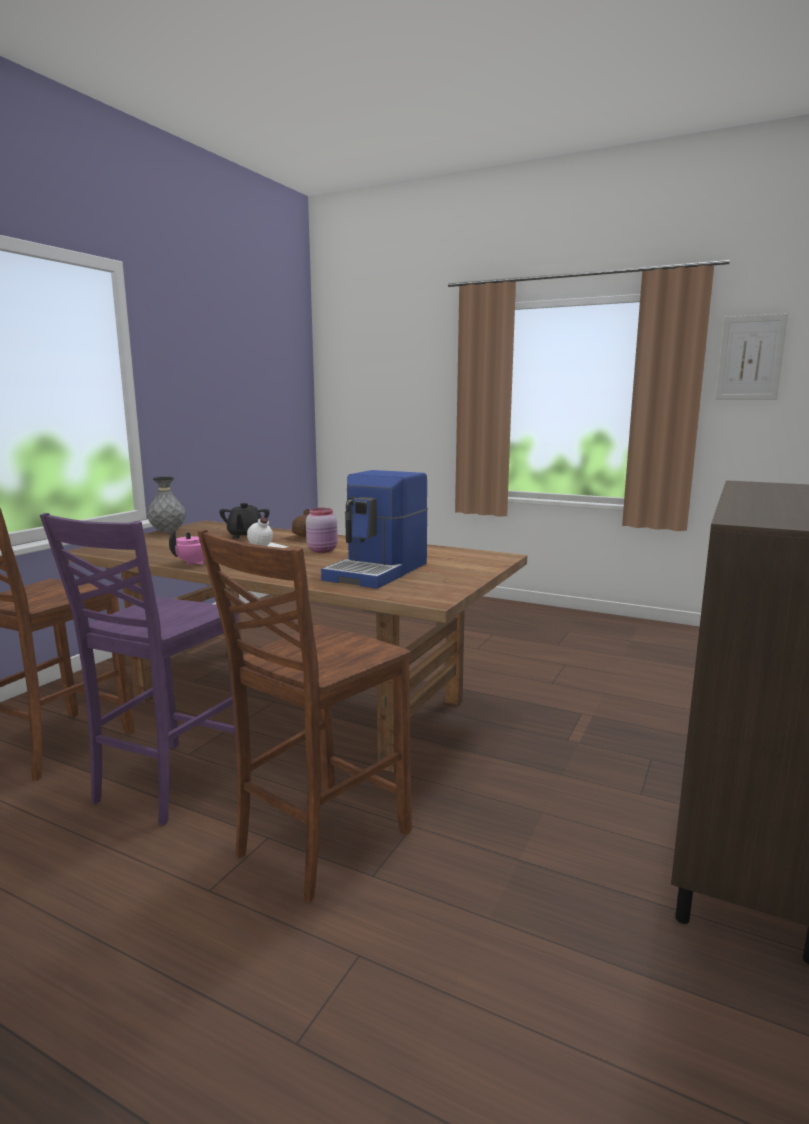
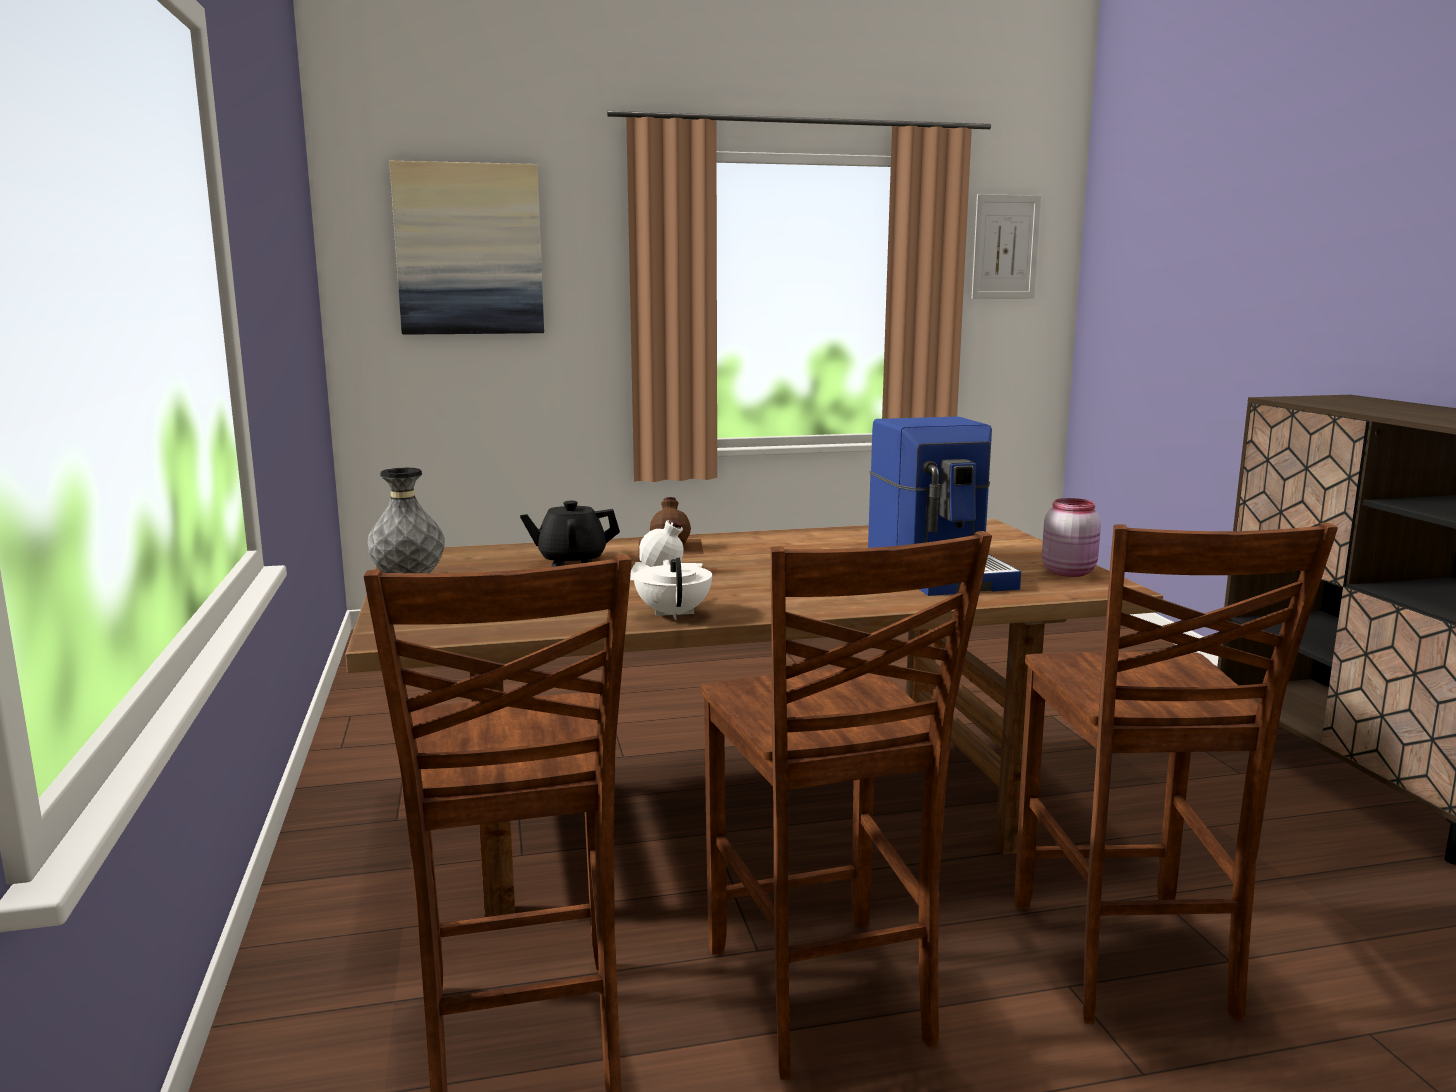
camera: 40 degrees left, 0 degrees up
purple chair [40,513,240,825] -> brown chair [701,531,992,1080]
pink teapot [169,530,219,565] -> white teapot [634,558,712,620]
black teapot [219,503,270,539] -> black teapot turned 120 degrees clockwise [520,501,620,567]
pink jar [306,508,338,553] -> pink jar moved to [1042,498,1101,577]
none -> picture [389,161,544,335]

